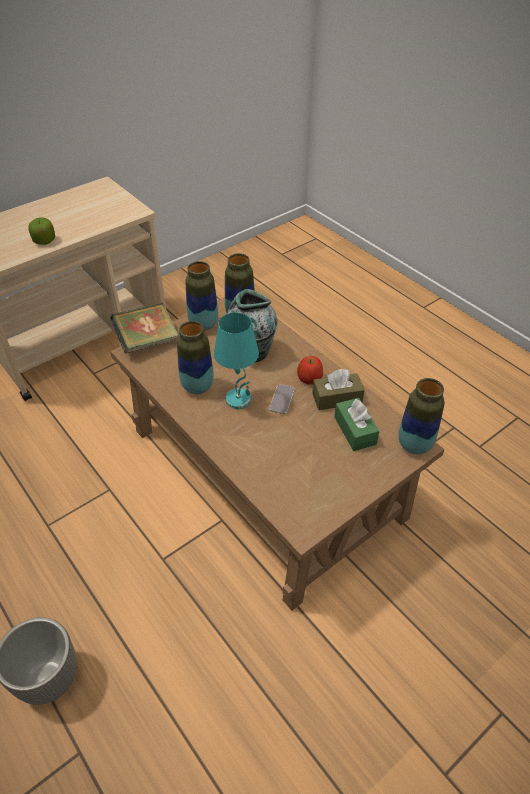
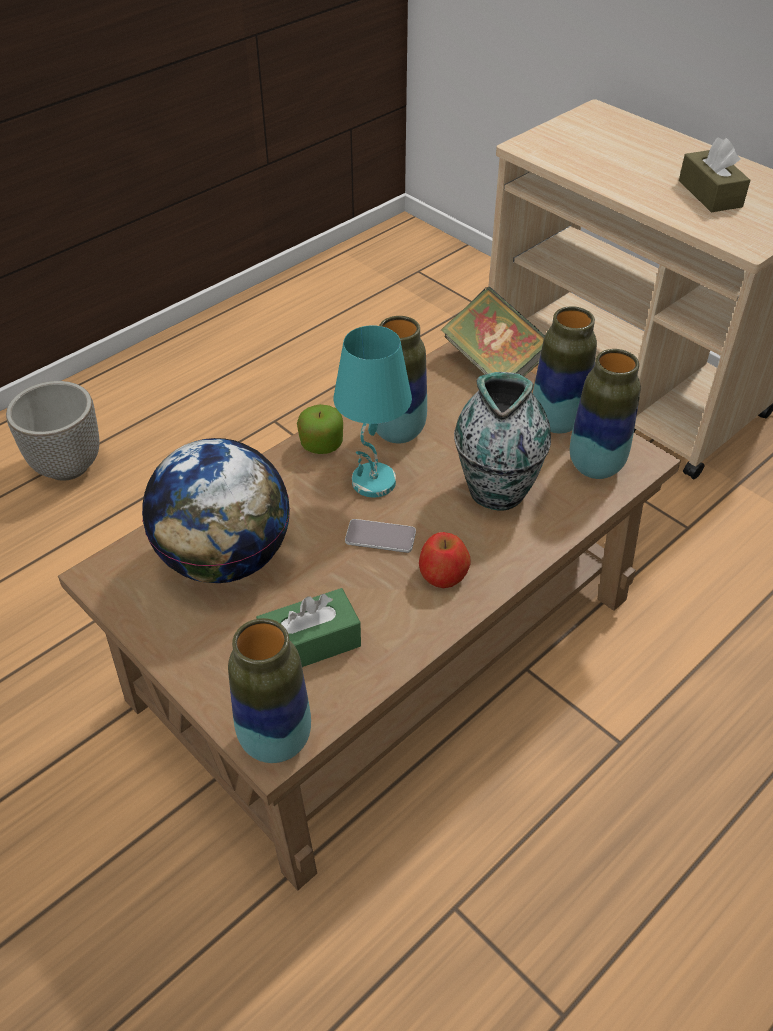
camera: 85 degrees right, 0 degrees up
apple [28,217,55,245] -> apple moved to [297,404,343,454]
brown tissue box [312,369,365,410] -> brown tissue box moved to [679,138,751,213]
none -> globe [142,438,290,583]

